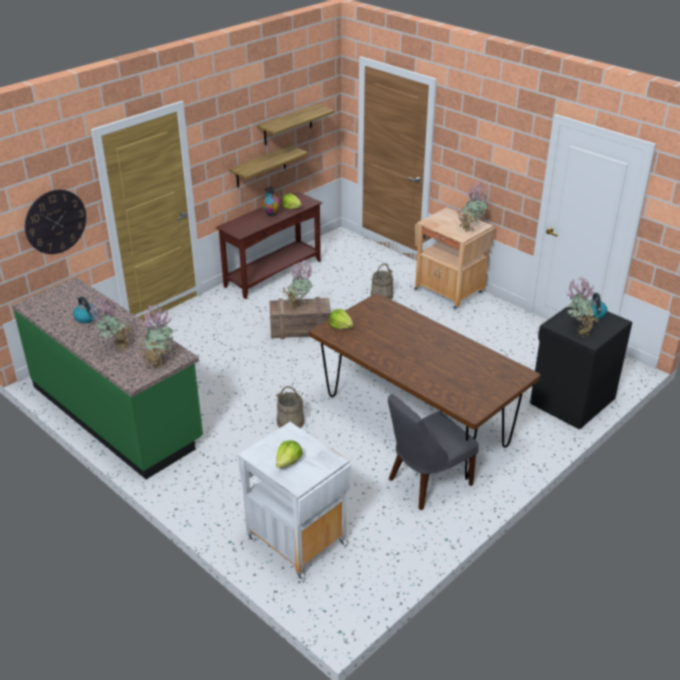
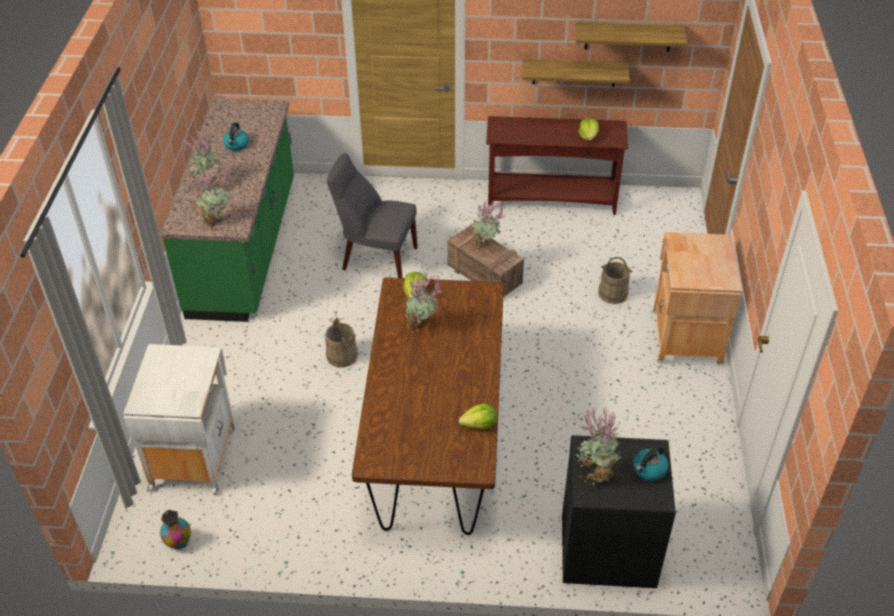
camera: 50 degrees right, 10 degrees up
wall clock [25,190,86,254] -> none
vase [262,187,281,216] -> vase moved to [160,510,191,549]
lettuce [276,440,303,469] -> lettuce moved to [459,404,497,429]
grey chair [388,394,479,510] -> grey chair moved to [327,153,418,278]
potted plant [456,182,489,232] -> potted plant moved to [402,273,444,333]

